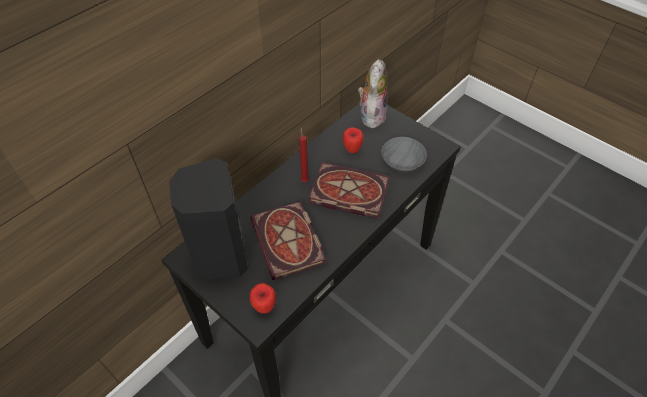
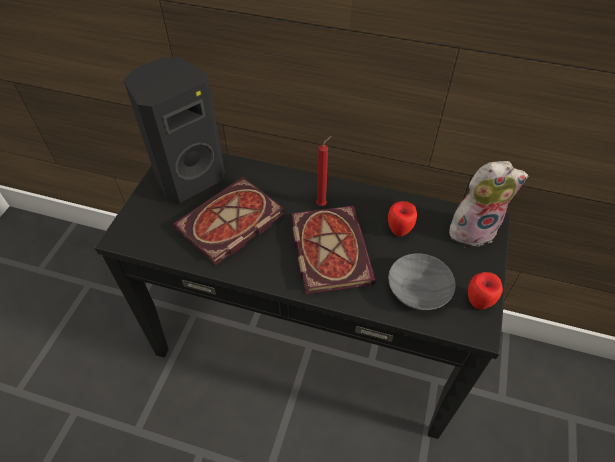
camera: 65 degrees right, 0 degrees up
apple [250,283,276,314] -> apple moved to [468,272,503,310]

